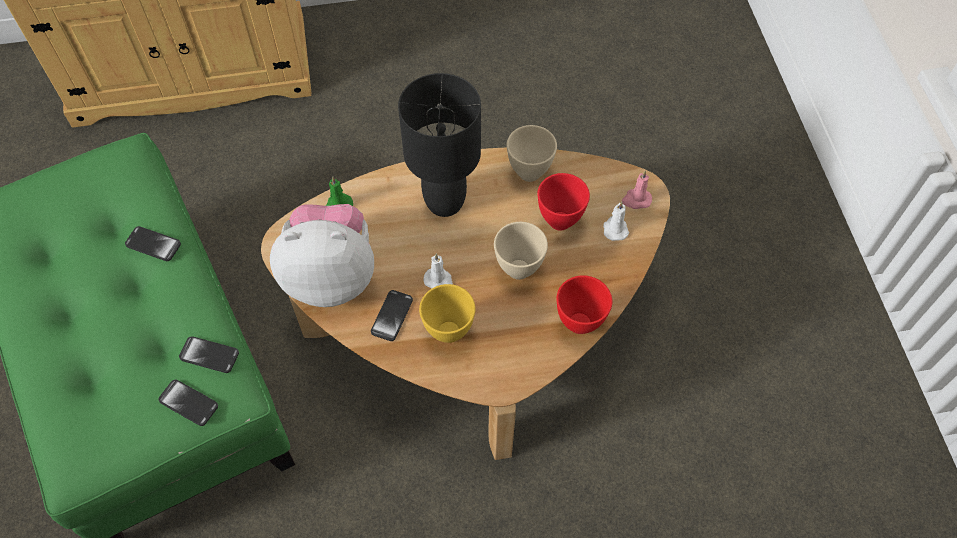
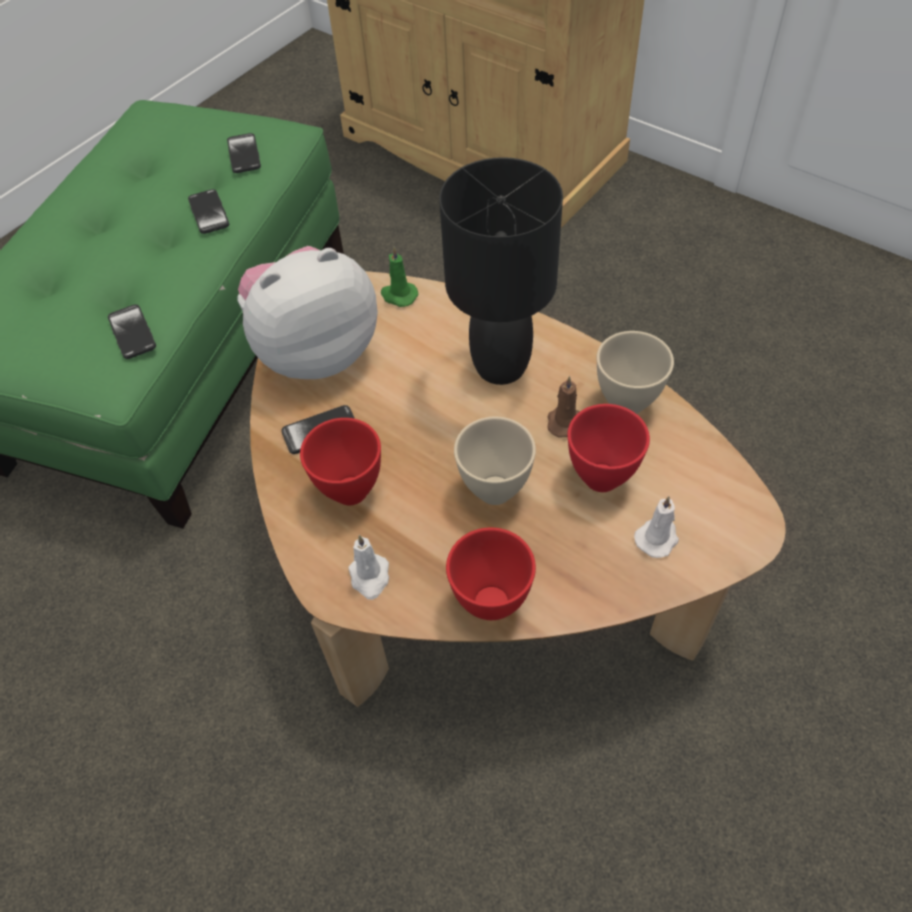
camera: 50 degrees right, 5 degrees down
phone [159,380,218,426] -> phone moved to [227,133,261,173]
plush toy [270,204,374,307] -> plush toy turned 75 degrees counterclockwise [237,246,378,379]
yellow bowl [419,284,476,343] -> red bowl [300,418,381,505]
white candle [424,254,453,288] -> white candle moved to [348,535,389,600]
pink candle [622,171,652,209] -> none
none -> brown candle [548,376,580,437]

